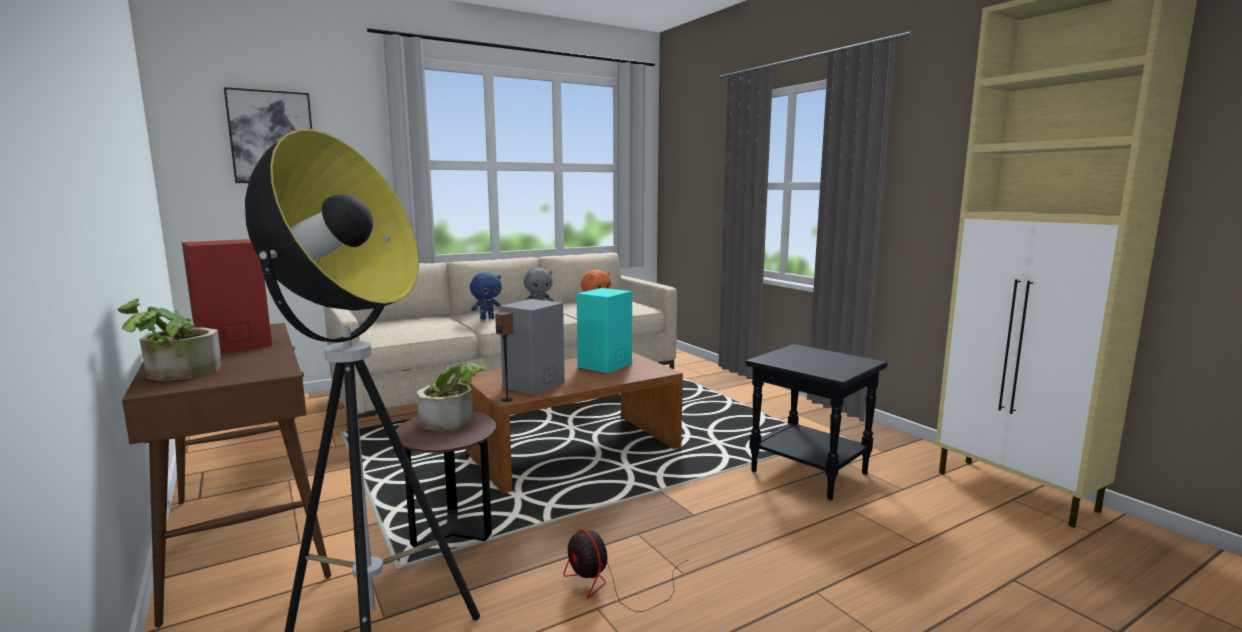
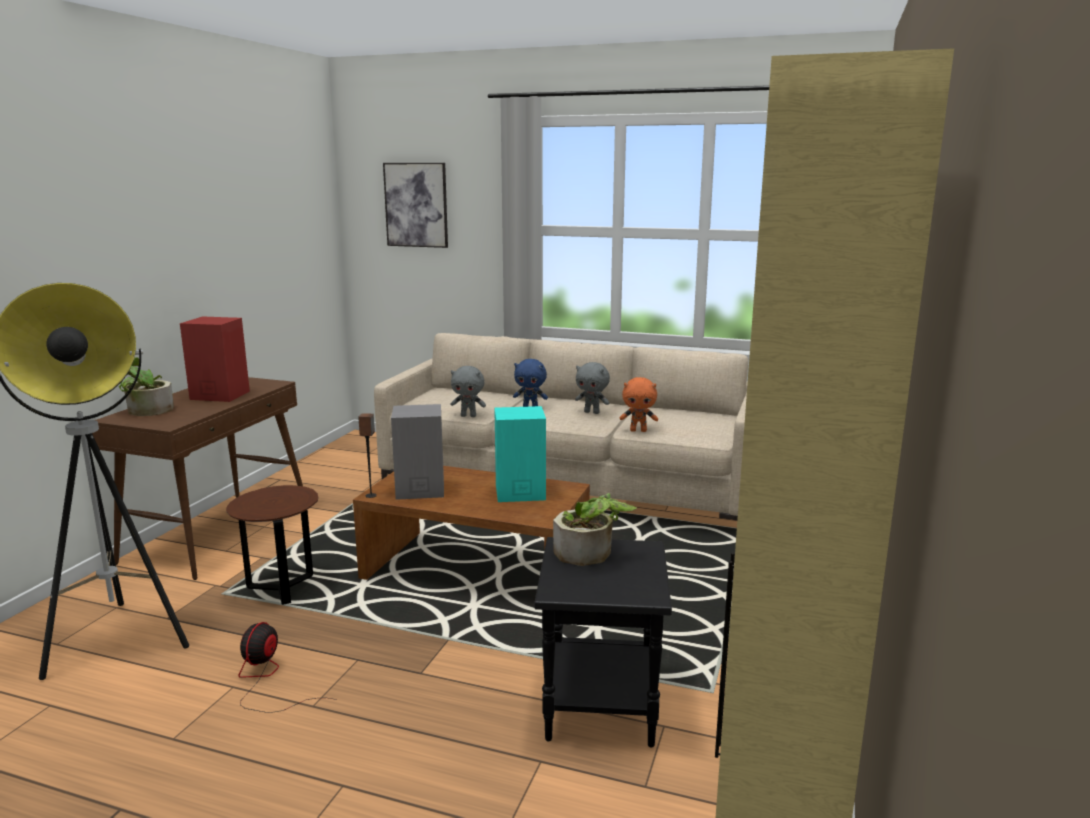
camera: 50 degrees right, 5 degrees up
potted plant [417,362,487,432] -> potted plant moved to [553,493,637,566]
none -> grey plush toy [451,366,486,417]

